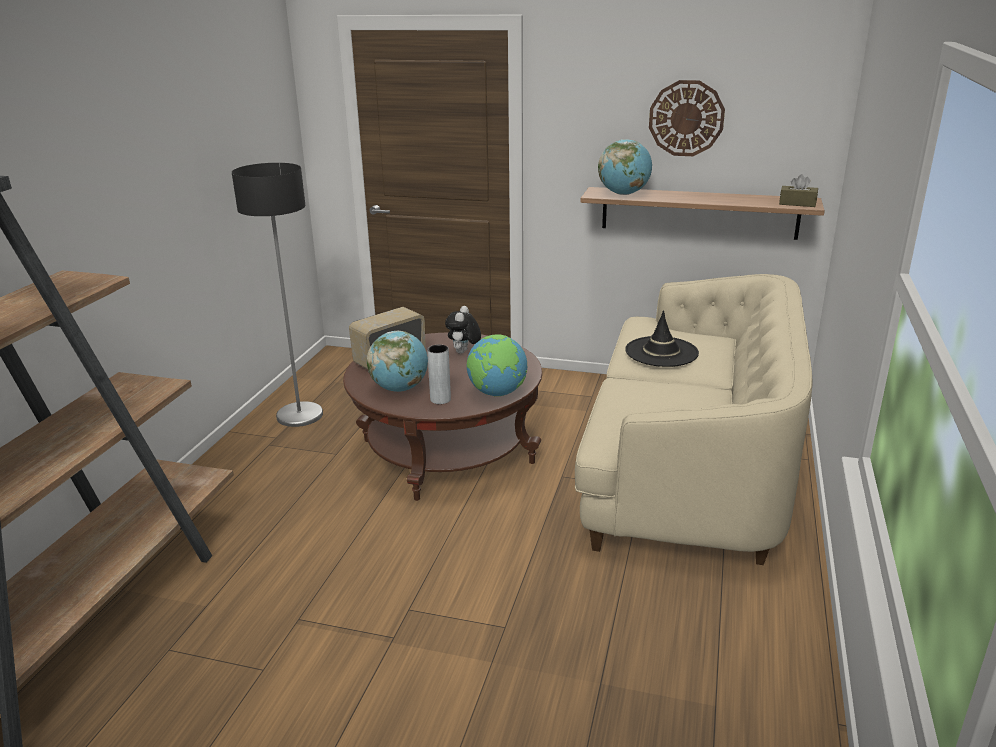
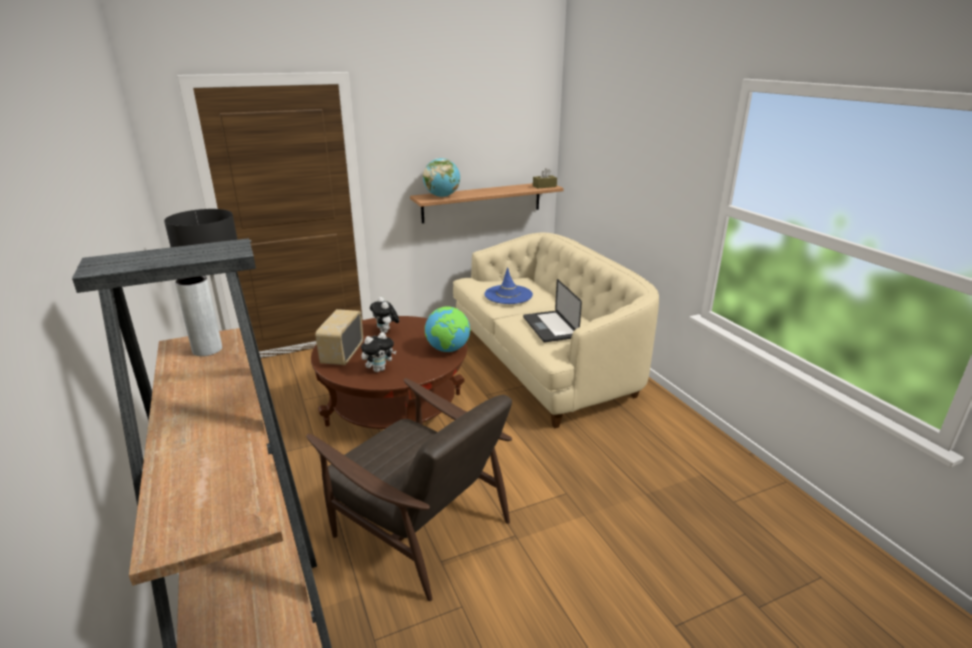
camera: 40 degrees left, 0 degrees up
globe [367,331,428,392] -> plush toy [361,332,396,372]
grey vase [427,345,451,404] -> grey vase moved to [175,276,222,356]
black hat [625,310,699,367] -> blue hat [484,267,533,304]
wall clock [649,80,725,156] -> none
none -> brown armchair [306,378,512,601]
none -> laptop [523,279,582,342]

